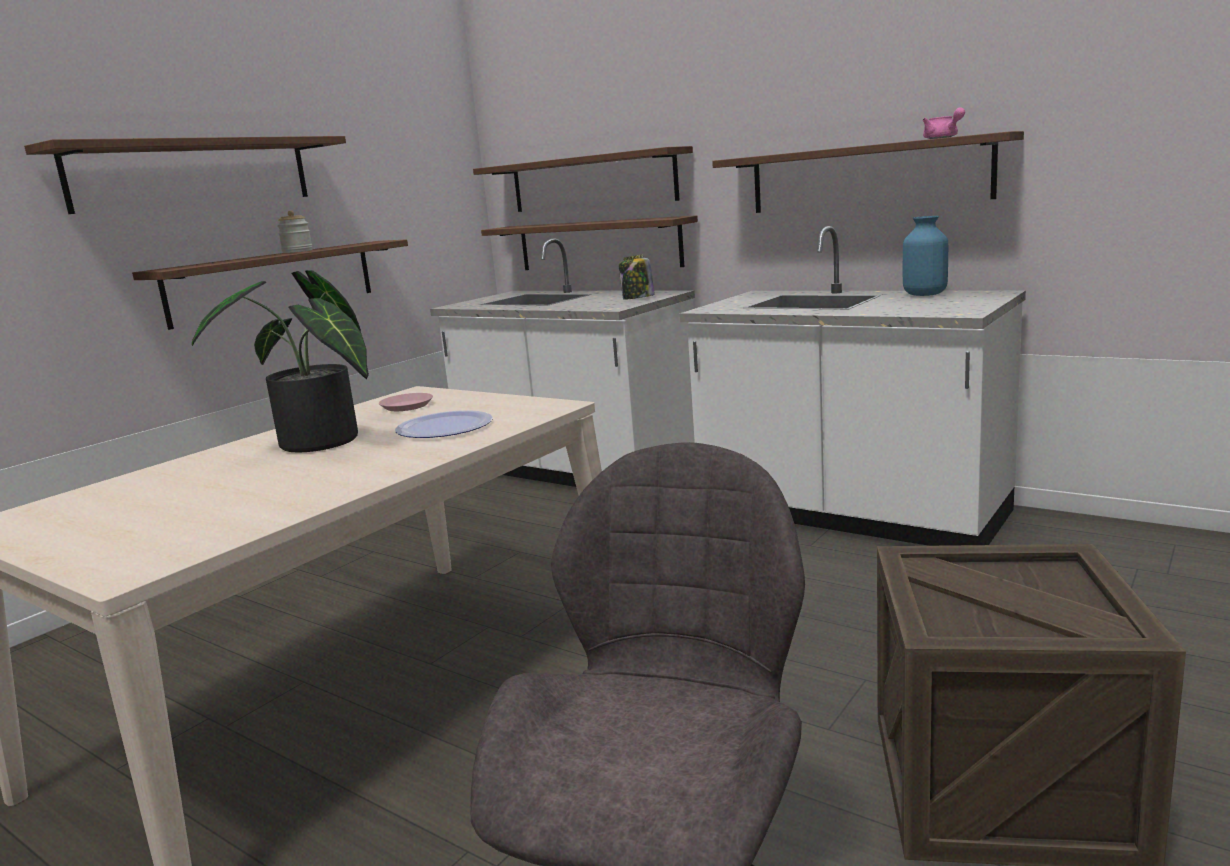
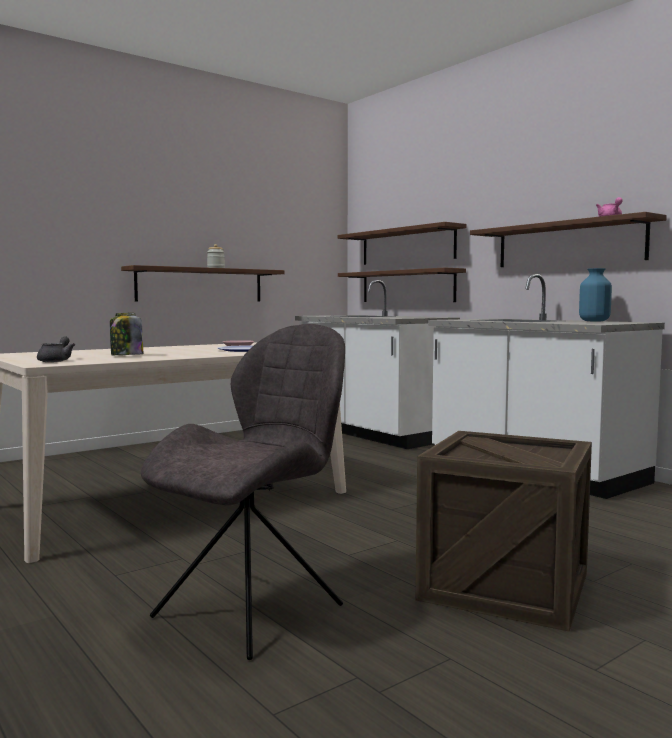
camera: 15 degrees right, 10 degrees down
shelf [24,136,346,214] -> none
potted plant [192,270,369,452] -> none
jar [619,255,655,300] -> jar moved to [110,313,143,355]
none -> grey teapot [37,336,75,362]

